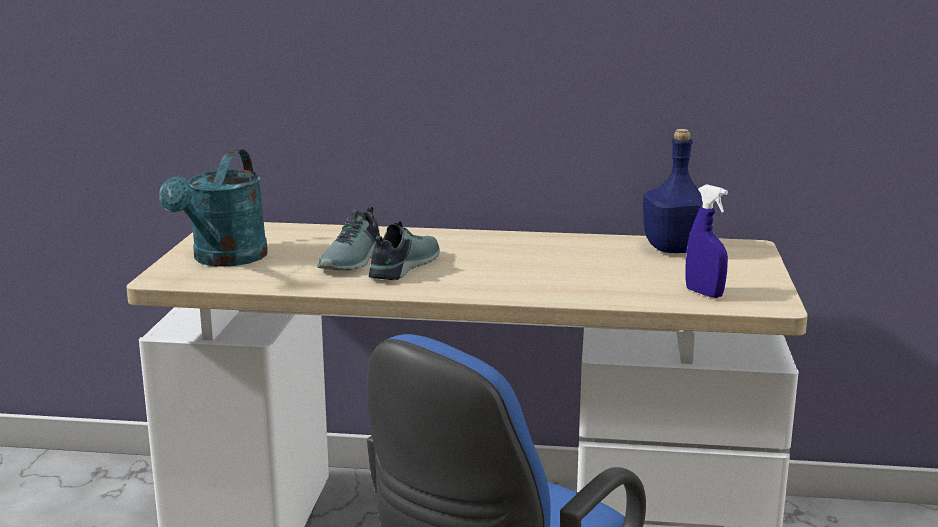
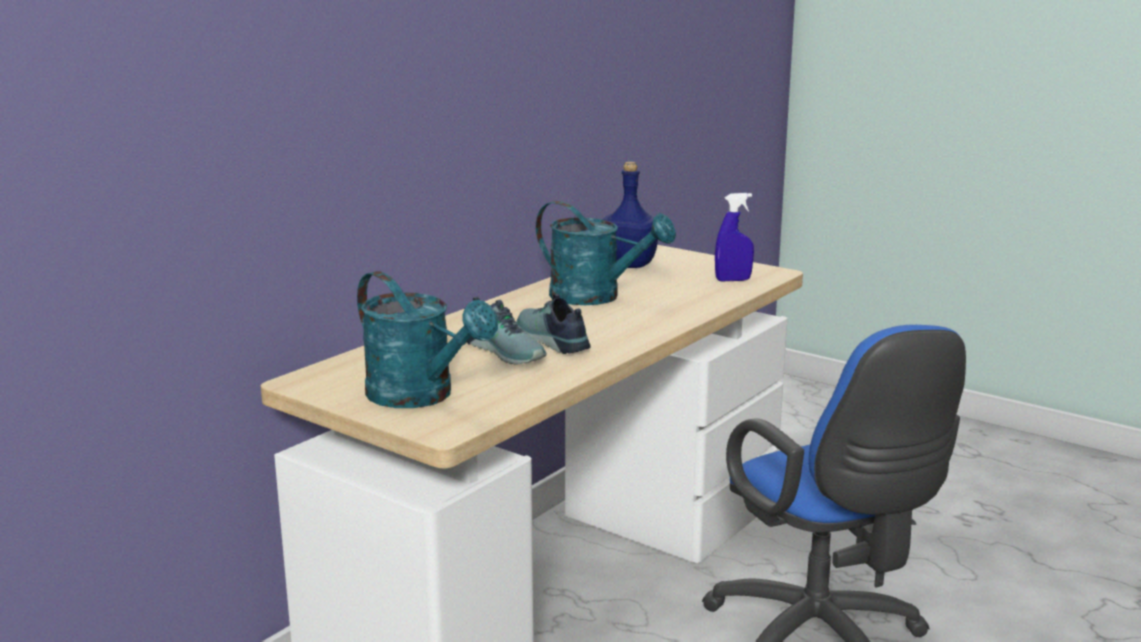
camera: 60 degrees left, 0 degrees up
none -> turquoise watering can [536,201,676,305]

